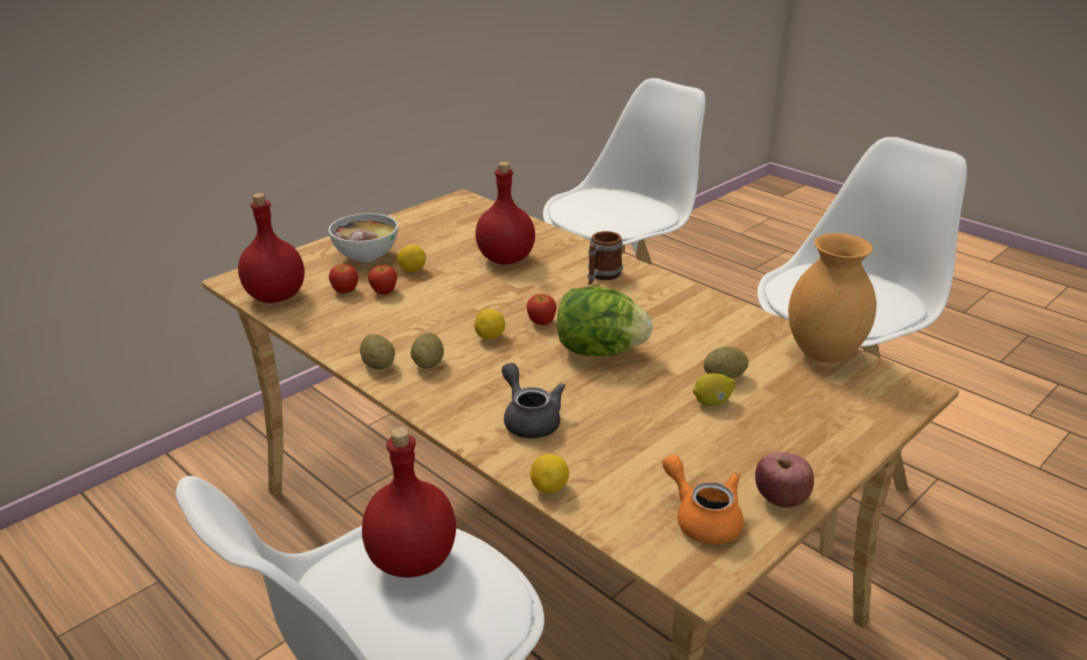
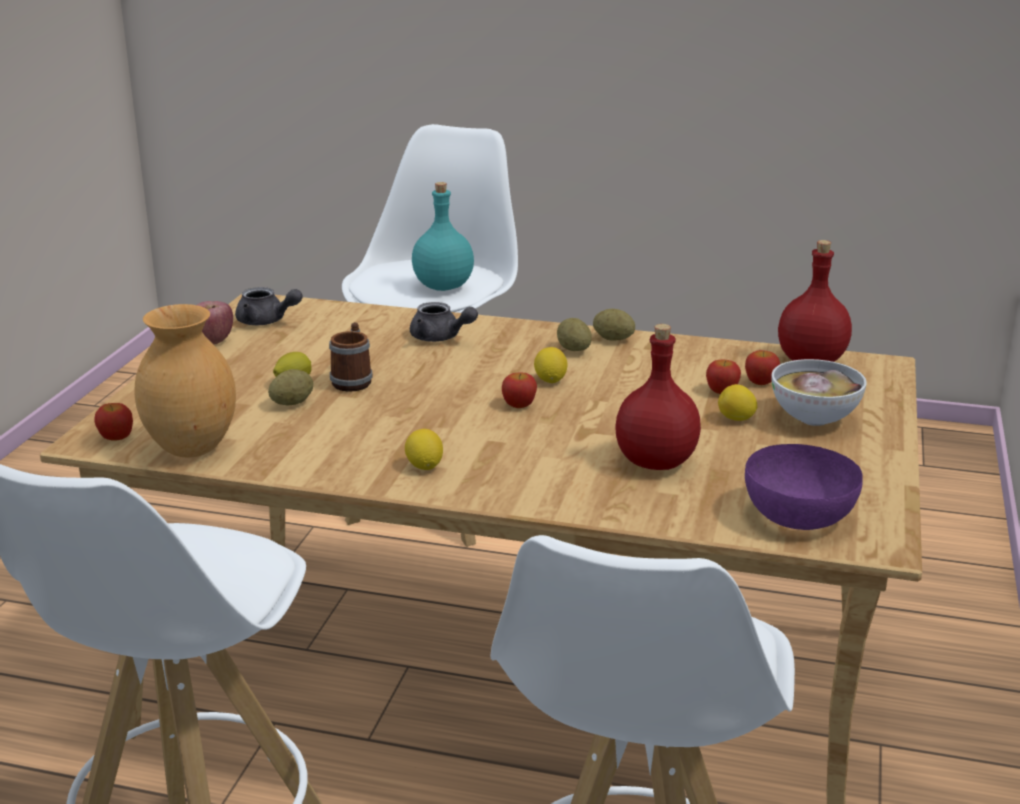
camera: 150 degrees right, 5 degrees down
red bottle [362,427,456,578] -> turquoise bottle [412,182,474,291]
lemon [530,454,569,493] -> lemon moved to [405,429,443,470]
lettuce [557,286,653,356] -> none
mug [588,231,623,285] -> mug moved to [329,322,373,392]
orange teapot [662,454,743,544] -> grey teapot [235,287,302,325]
none -> apple [94,403,133,441]
none -> purple bowl [745,444,863,530]

